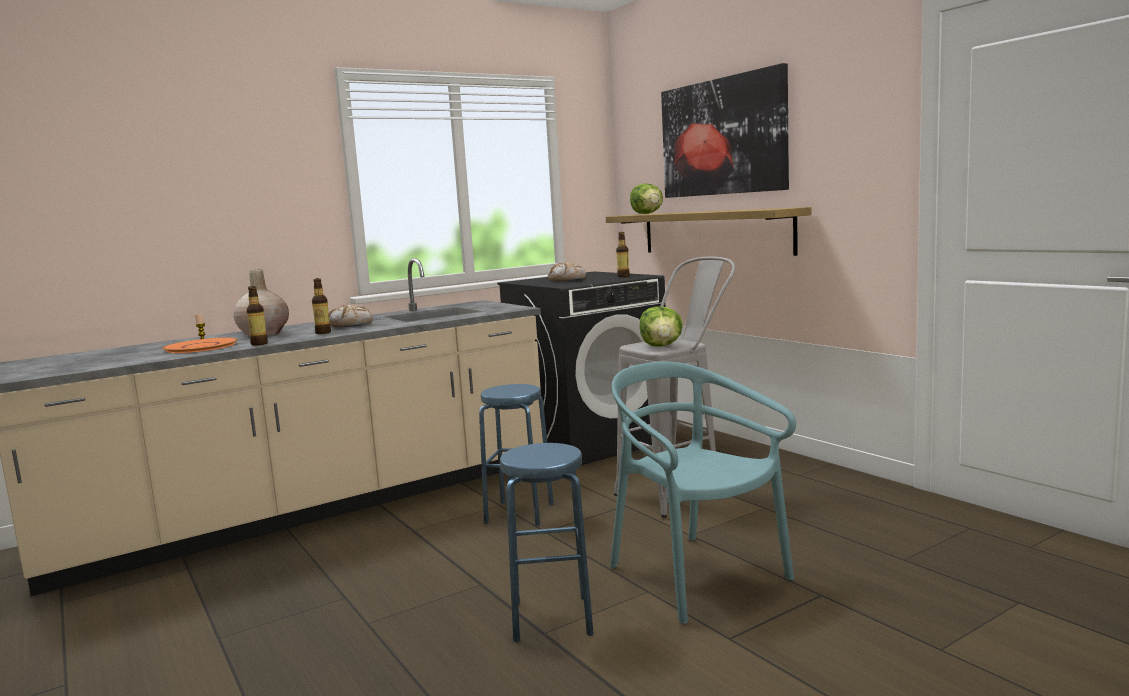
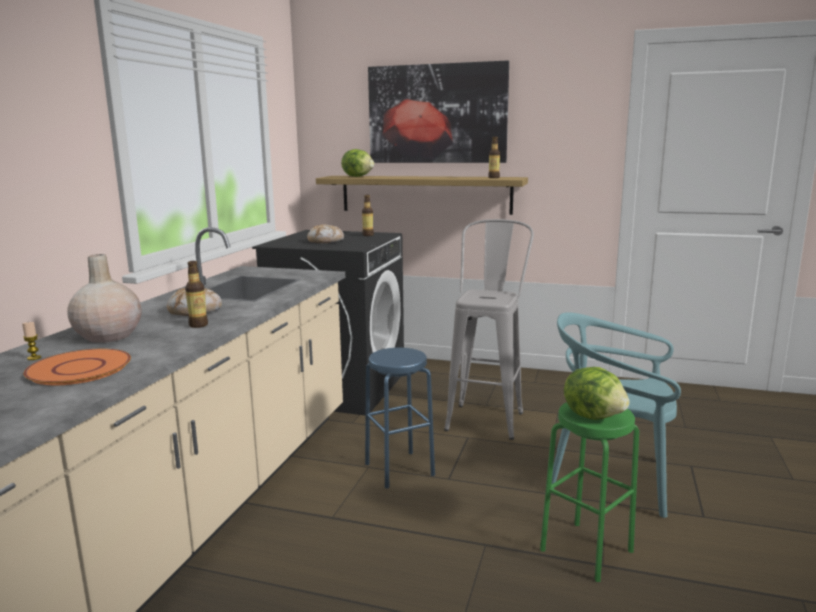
camera: 40 degrees left, 5 degrees up
bottle [246,286,268,346] -> bottle moved to [488,137,500,178]
blue stool [500,443,594,643] -> green stool [540,402,639,582]
lettuce [640,306,683,347] -> lettuce moved to [564,367,630,420]

